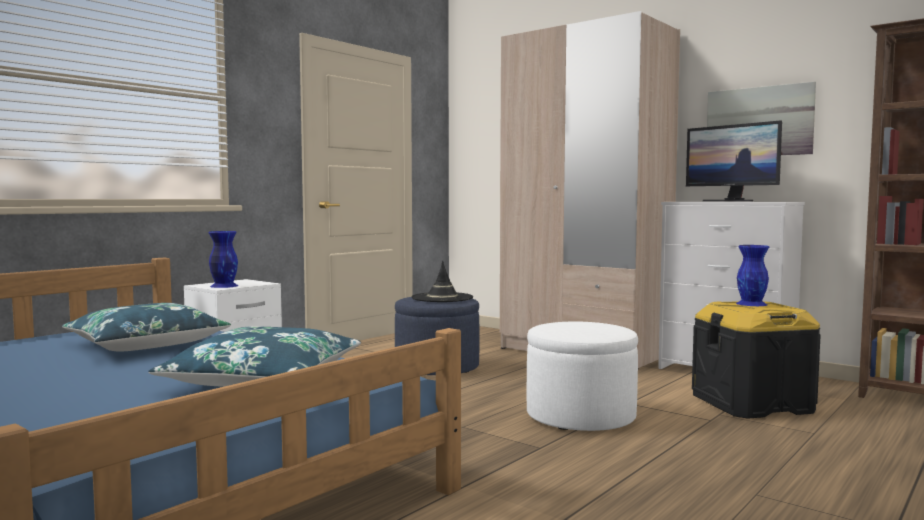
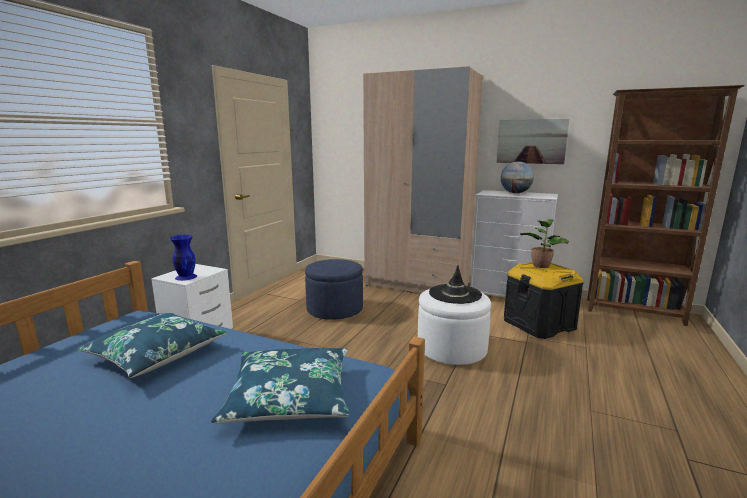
camera: 15 degrees left, 10 degrees up
black hat [411,261,473,302] -> black hat moved to [429,265,482,304]
monitor [686,120,782,202] -> globe [501,161,534,193]
blue vase [736,245,769,306] -> potted plant [520,219,569,268]

